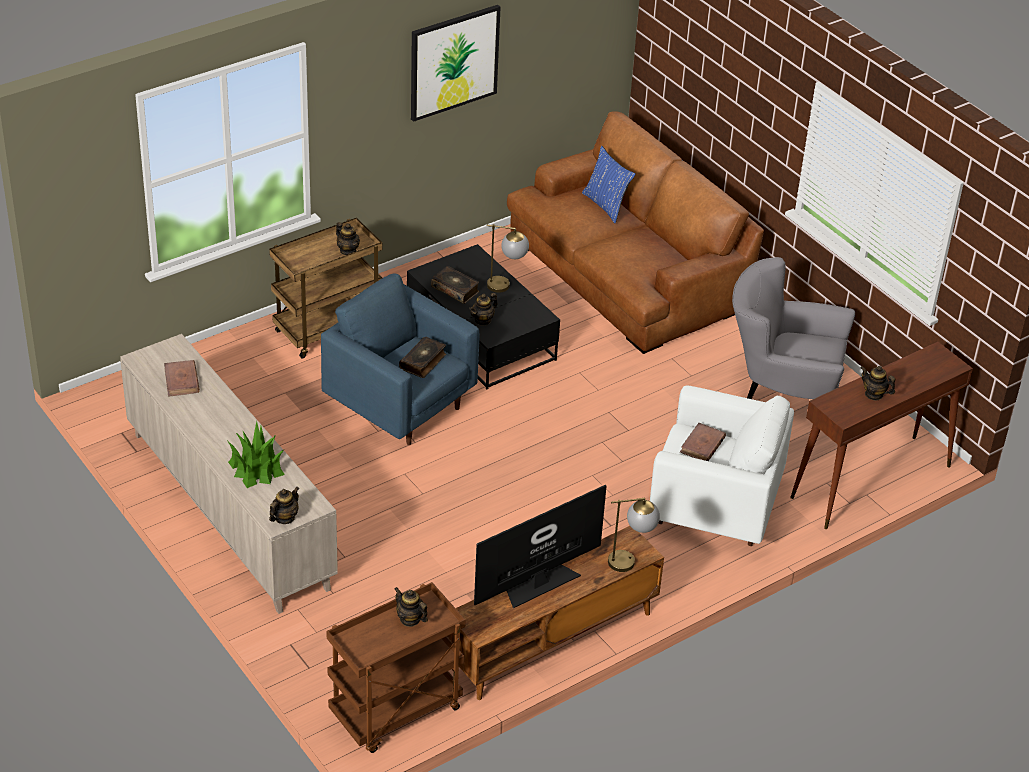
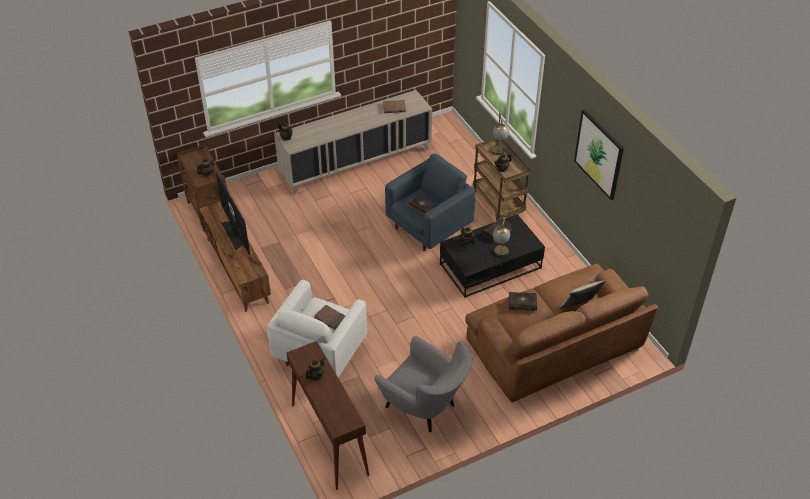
camera: 100 degrees right, 5 degrees up
potted plant [228,421,285,488] -> none
blue pillow [582,146,636,223] -> beige pillow [559,280,606,309]
table lamp [608,498,660,572] -> table lamp moved to [491,111,509,155]
grey armchair [732,257,855,399] -> grey armchair turned 105 degrees clockwise [374,336,472,432]
none -> book [509,292,537,311]

